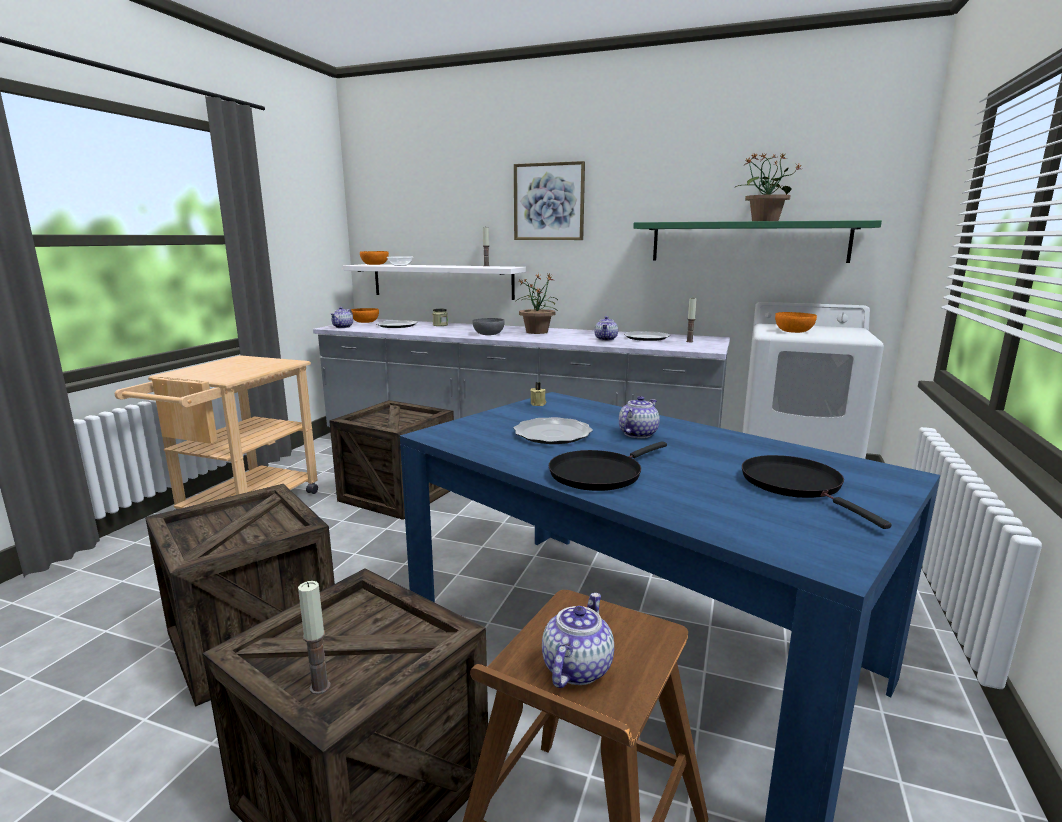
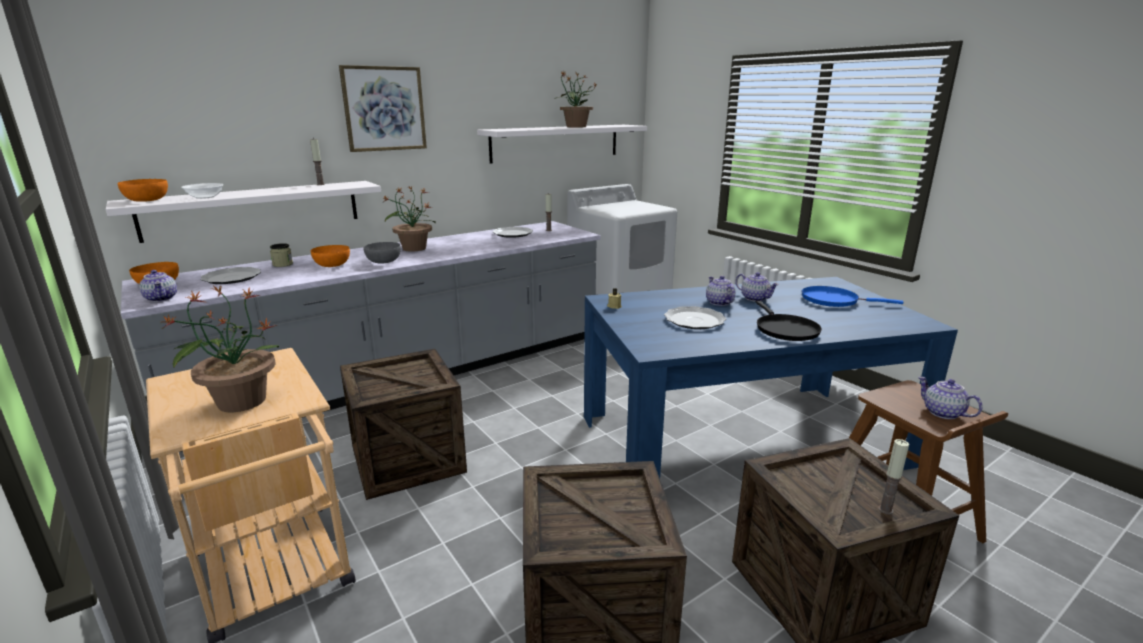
camera: 55 degrees left, 5 degrees up
teapot [594,316,618,341] -> teapot moved to [735,272,779,302]
green shelf [633,220,882,263] -> white shelf [477,125,647,163]
black frying pan [742,455,892,529] -> blue frying pan [802,286,903,307]
orange bowl [775,312,817,333] -> orange bowl moved to [311,245,350,267]
none -> potted plant [161,285,279,412]

